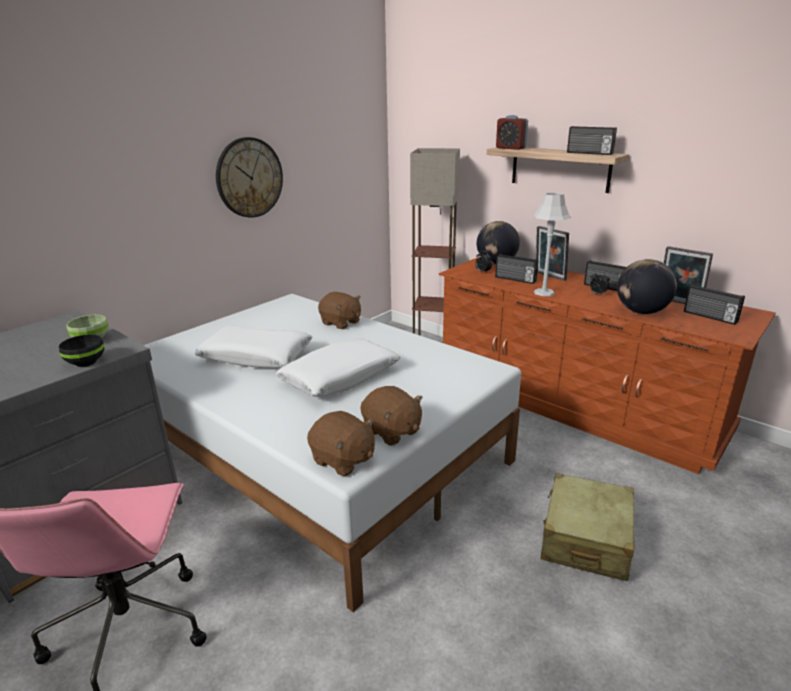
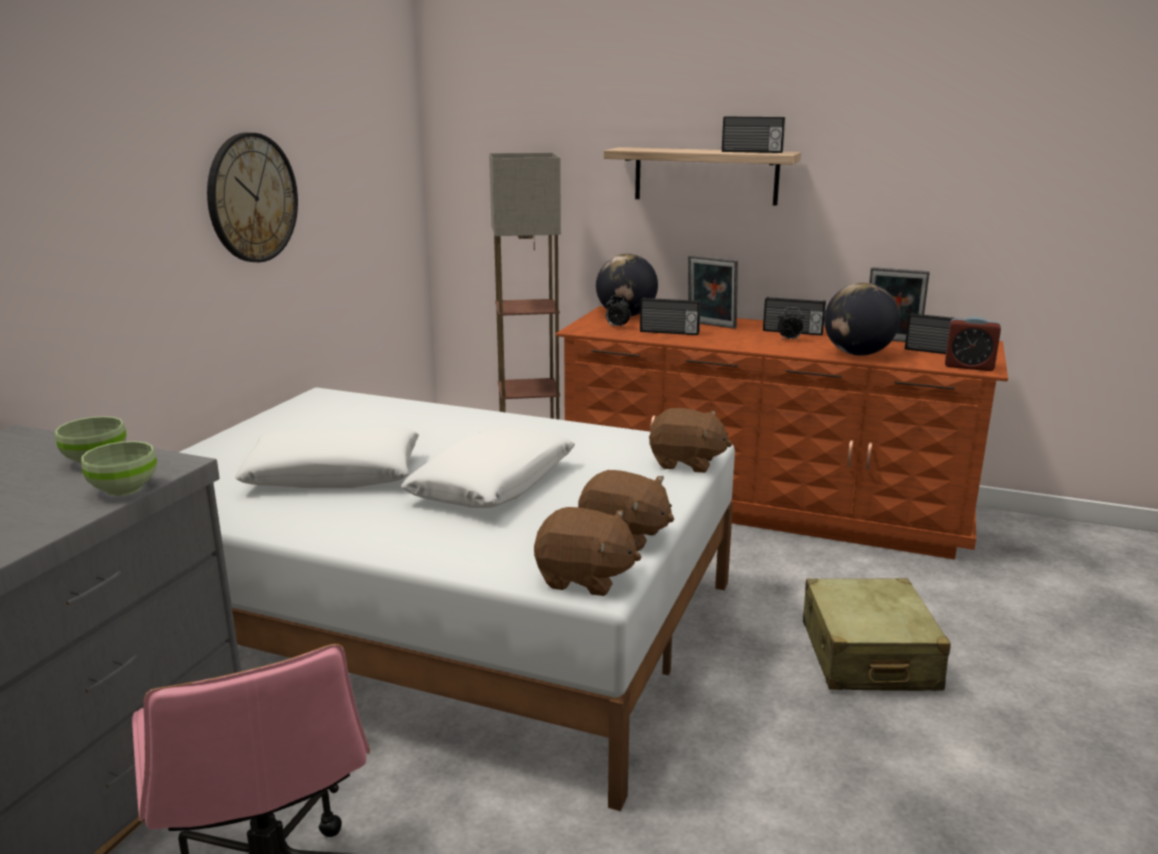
camera: 20 degrees left, 5 degrees down
black bowl [59,334,104,367] -> green bowl [81,441,157,496]
brown plush toy [318,292,361,329] -> brown plush toy moved to [649,408,732,473]
alarm clock [496,115,528,150] -> alarm clock moved to [945,317,1001,371]
grey table lamp [533,192,571,296] -> none

